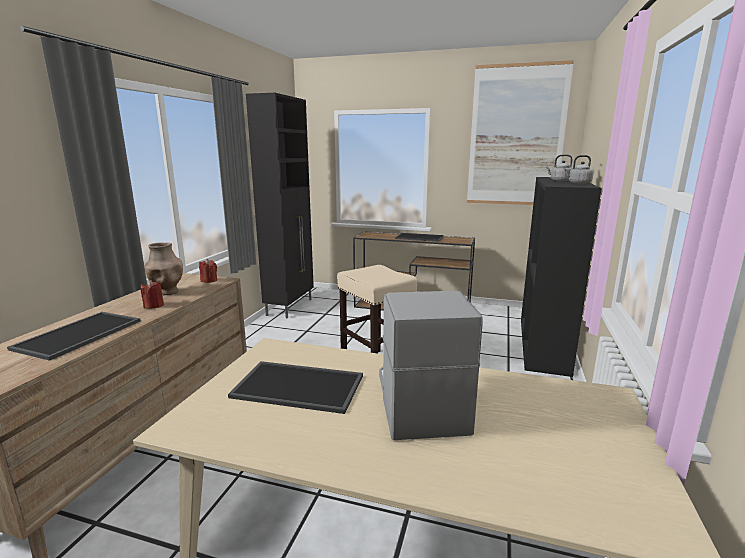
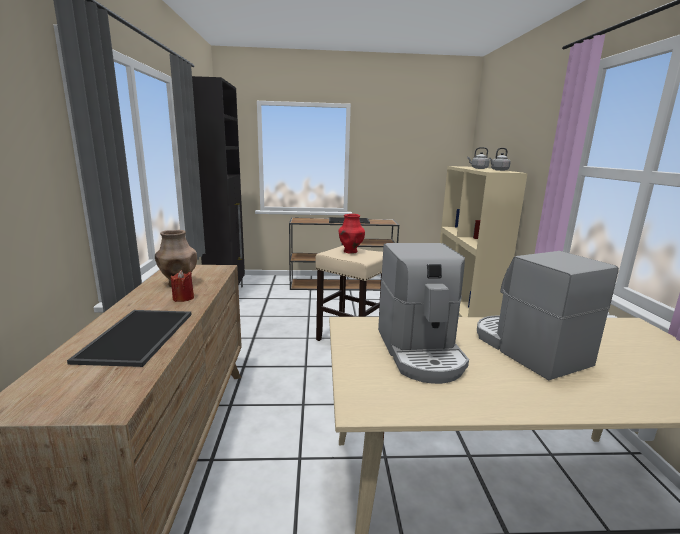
camera: 20 degrees left, 0 degrees up
red candle [199,259,217,283] -> none
tray [228,361,363,414] -> coffee machine [378,243,469,384]
picture [467,60,574,205] -> none
black bookcase [521,177,602,377] -> beige bookcase [440,166,528,317]
none -> red vase [339,214,365,254]

